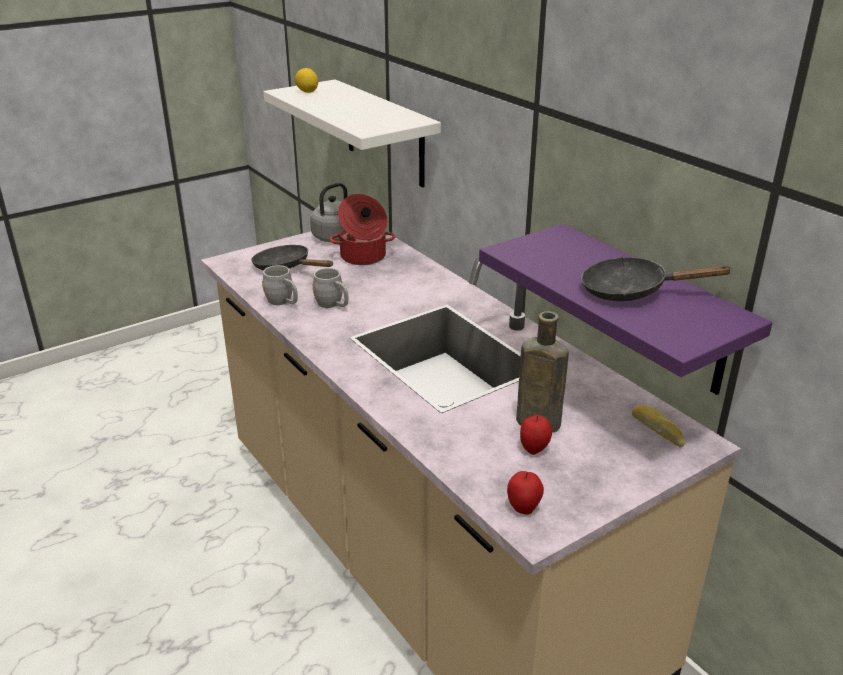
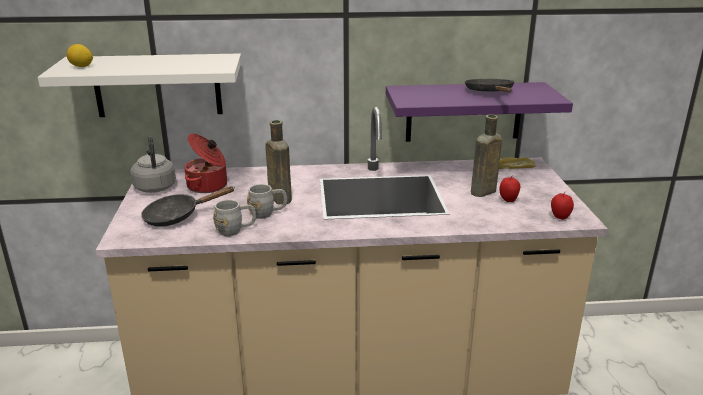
camera: 60 degrees left, 5 degrees down
black frying pan [581,257,733,301] -> black frying pan turned 135 degrees clockwise [465,79,514,92]
none -> brown bottle [265,120,292,205]

